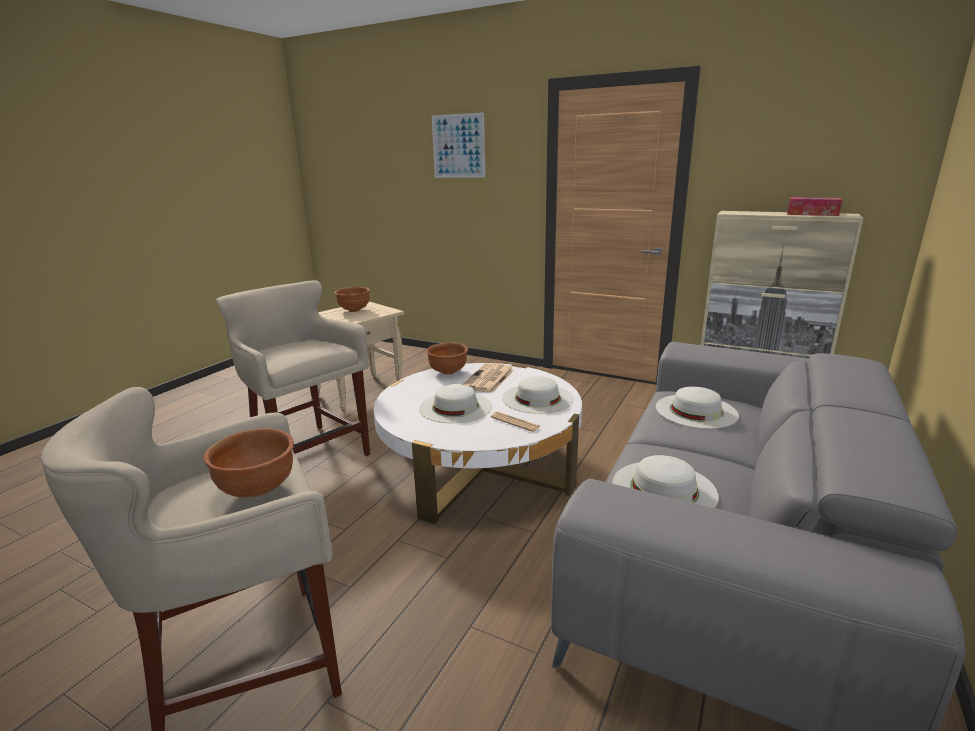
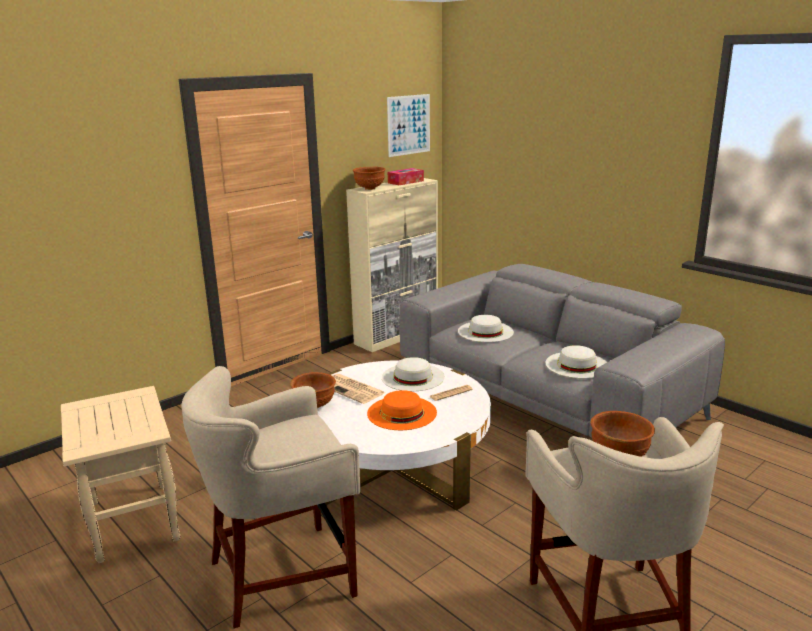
camera: 70 degrees left, 0 degrees up
brown bowl [334,287,370,312] -> brown bowl moved to [353,167,386,190]
white hat [419,384,492,423] -> orange hat [367,390,437,430]
picture [432,112,485,178] -> picture moved to [387,94,430,157]

